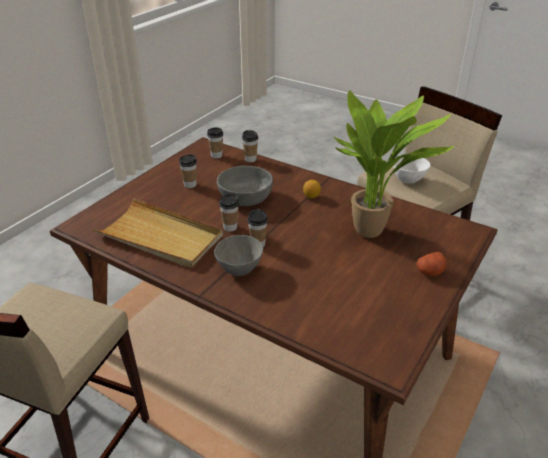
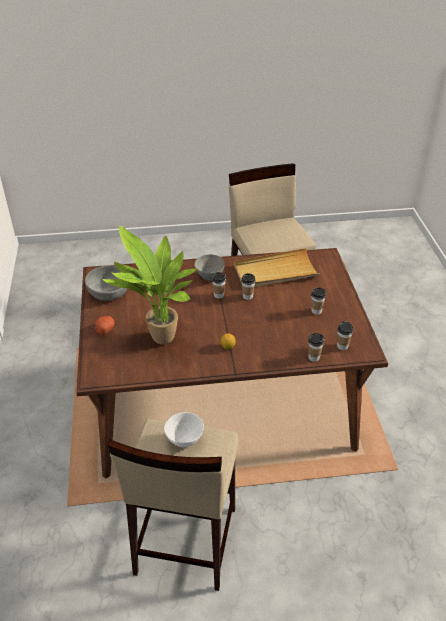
camera: 140 degrees right, 5 degrees up
grey bowl [217,166,273,206] -> grey bowl moved to [85,265,128,301]

